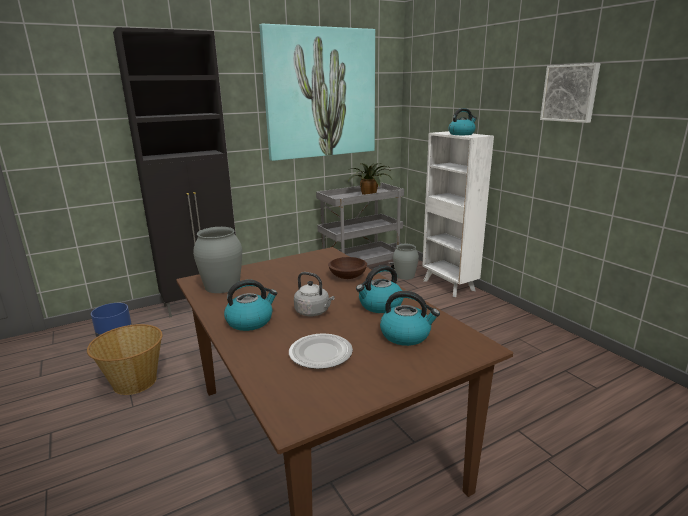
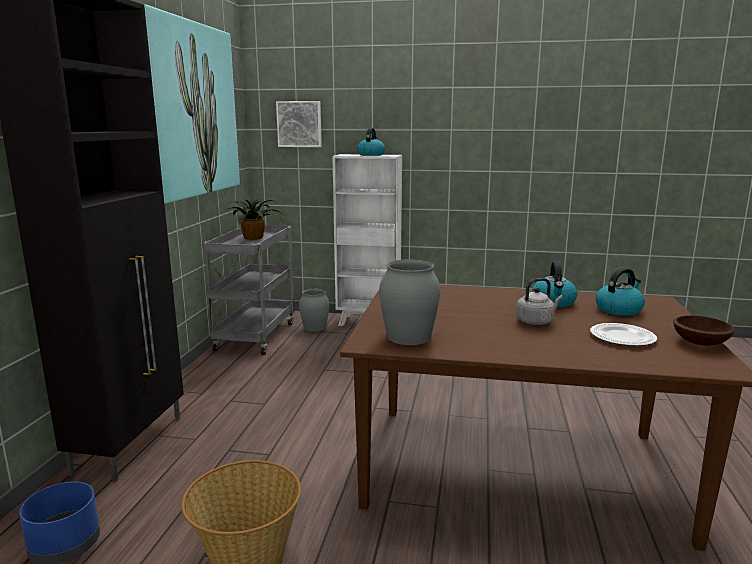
camera: 50 degrees left, 5 degrees down
kettle [224,279,278,331] -> none
brown bowl [328,257,367,279] -> brown bowl moved to [673,316,735,346]
picture [540,63,600,123] -> picture moved to [276,101,322,147]

